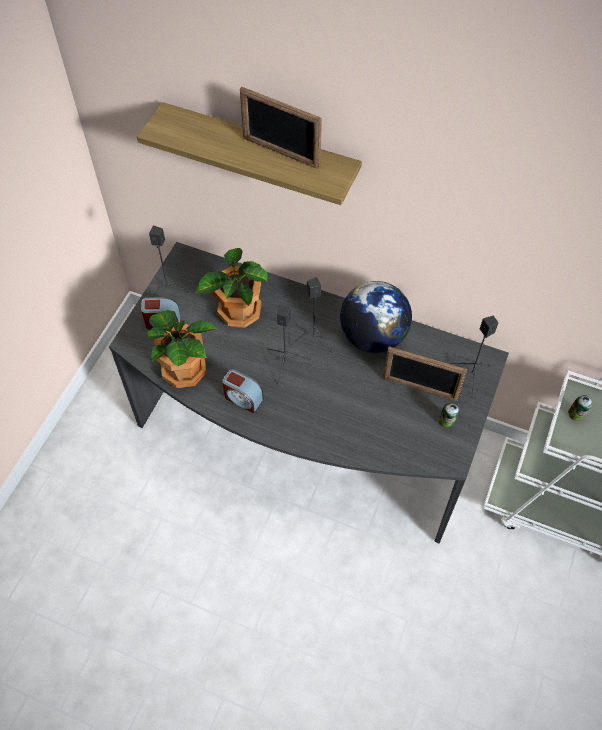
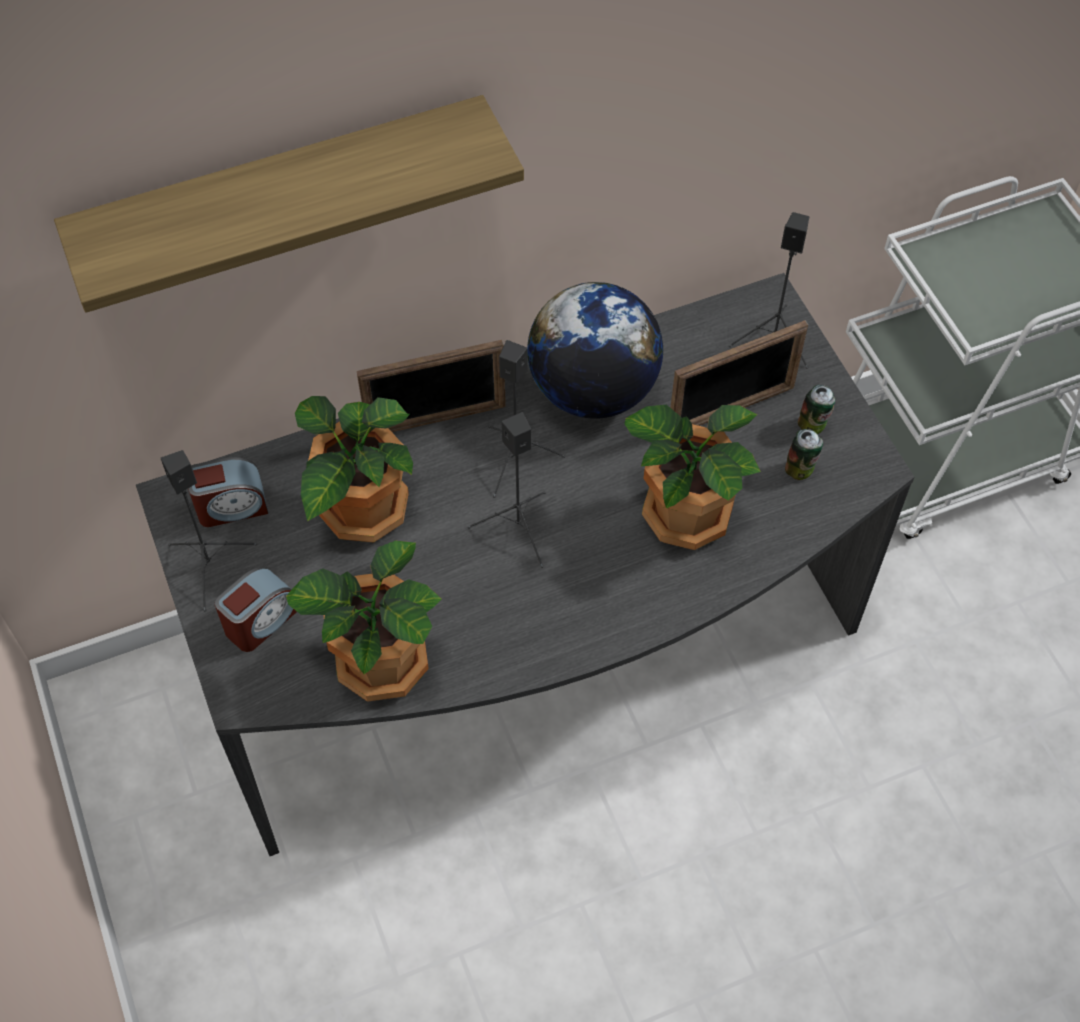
camera: 45 degrees left, 0 degrees up
alarm clock [222,369,264,413] -> alarm clock moved to [188,457,268,527]
picture frame [240,87,322,169] -> picture frame moved to [357,340,506,432]
can [568,395,592,421] -> can moved to [785,429,823,480]
none -> potted plant [625,405,761,550]

